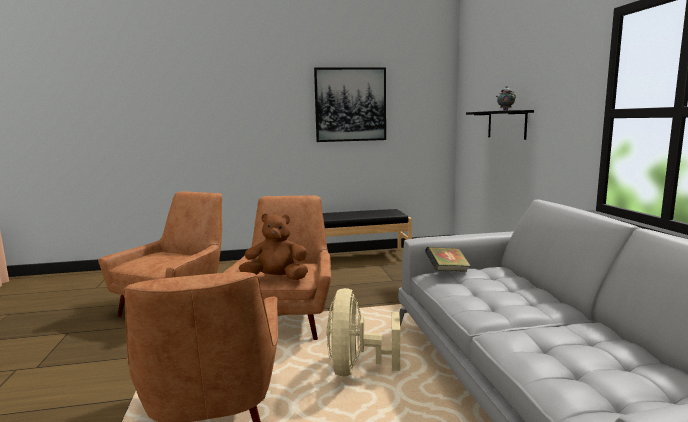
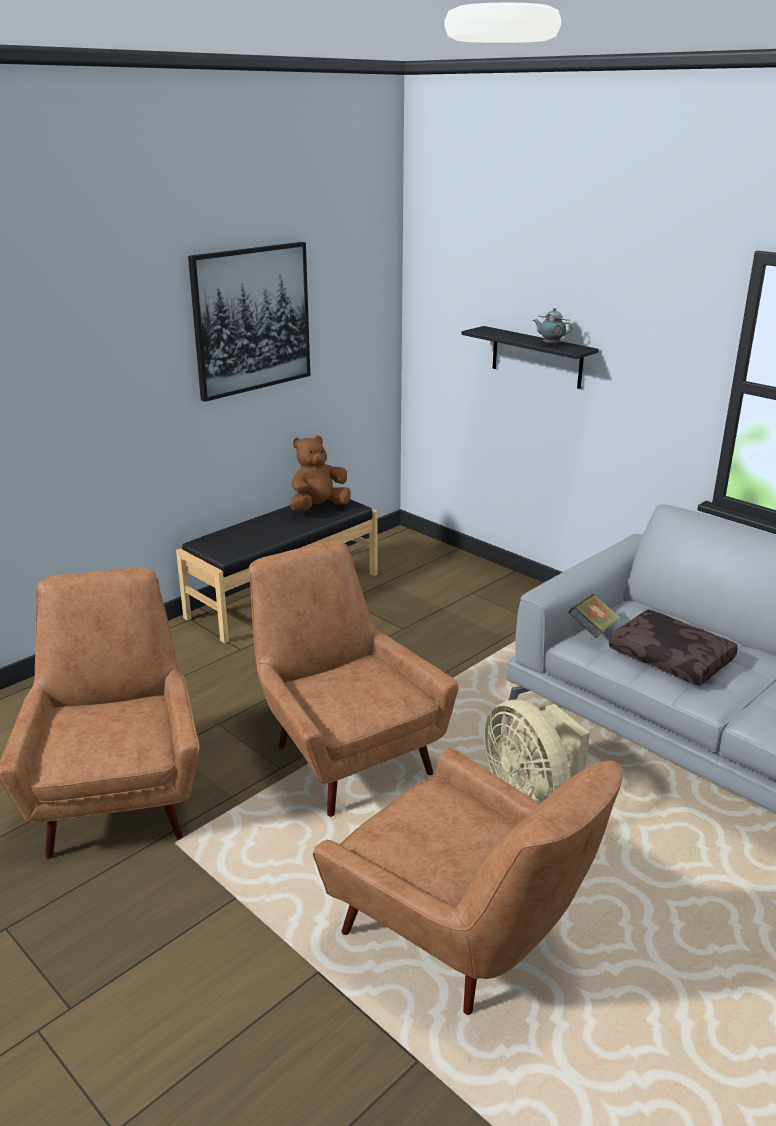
camera: 35 degrees left, 15 degrees up
brown plush toy [239,213,308,280] -> brown plush toy moved to [290,435,351,511]
none -> brown pillow [609,610,738,686]

